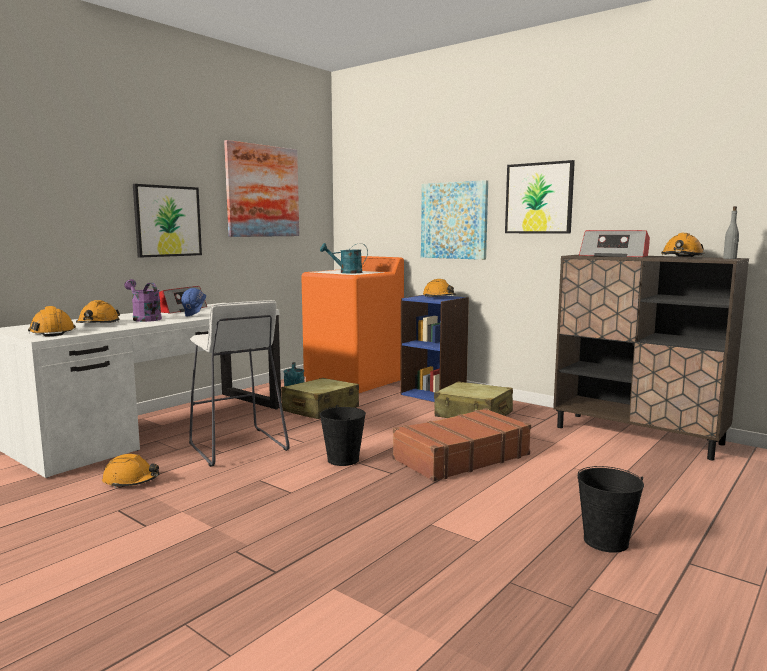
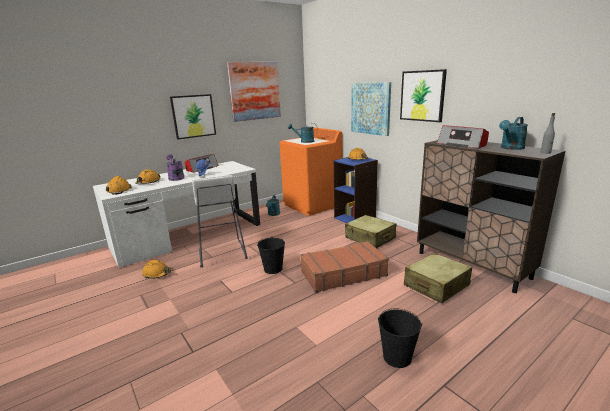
camera: 15 degrees right, 10 degrees up
beige suitcase [281,378,359,419] -> beige suitcase moved to [404,253,472,303]
orange hard hat [661,233,705,257] -> turquoise watering can [499,117,528,150]

